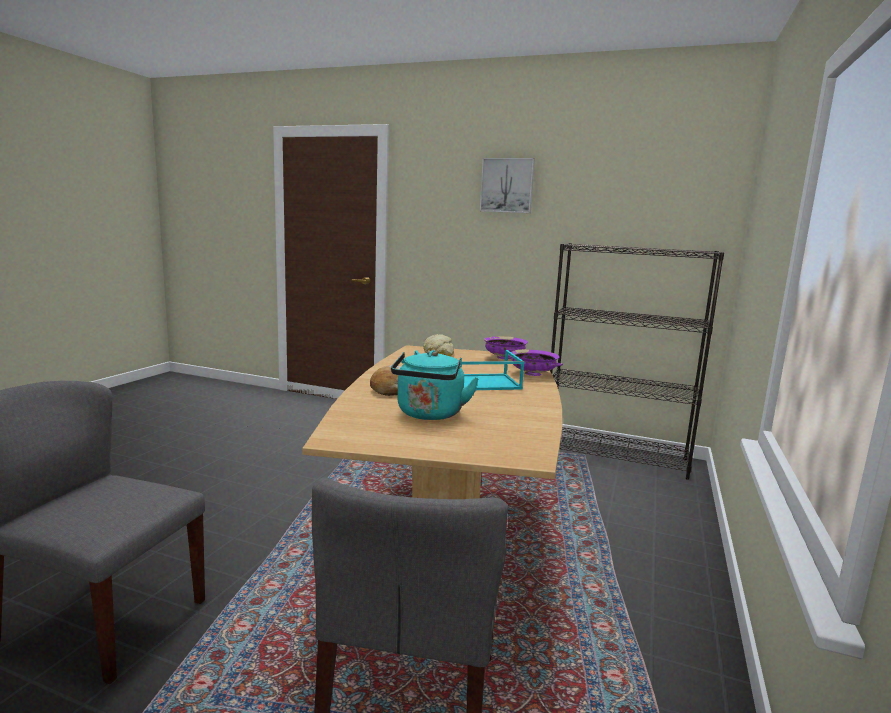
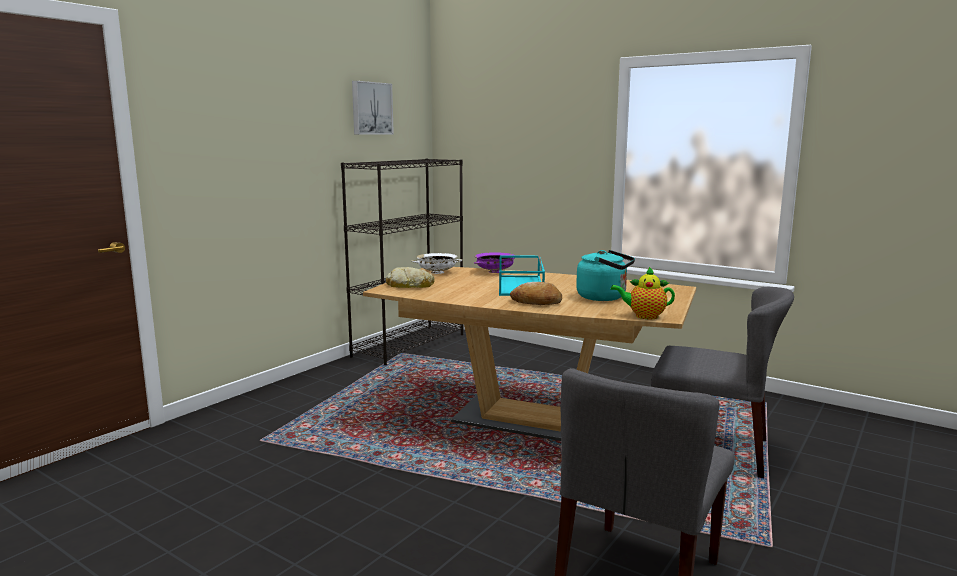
camera: 75 degrees left, 0 degrees up
picture [480,158,535,213] -> picture moved to [352,81,394,134]
purple bowl [484,336,528,359] -> white bowl [412,253,463,274]
none -> teapot [611,267,675,319]

